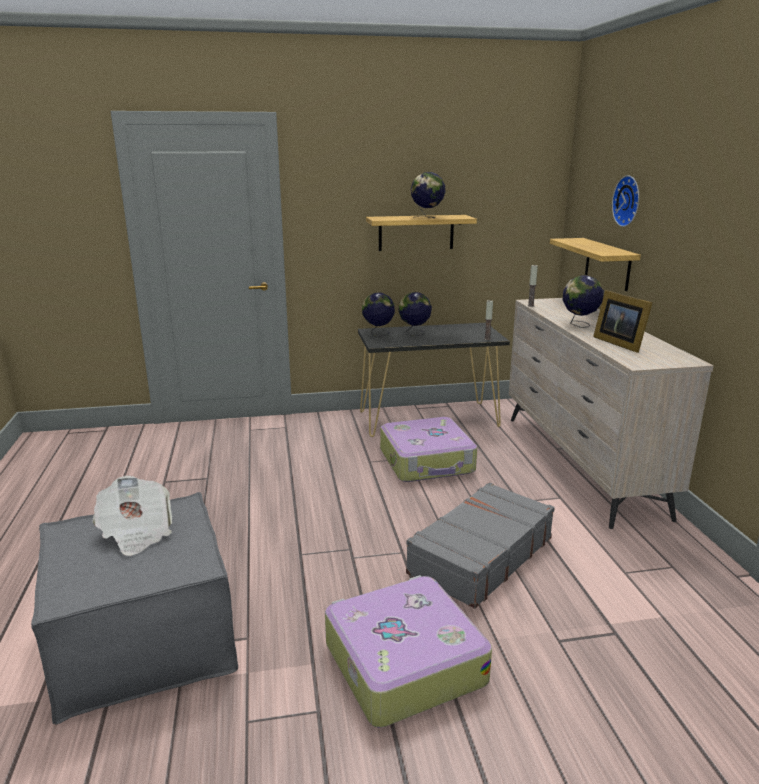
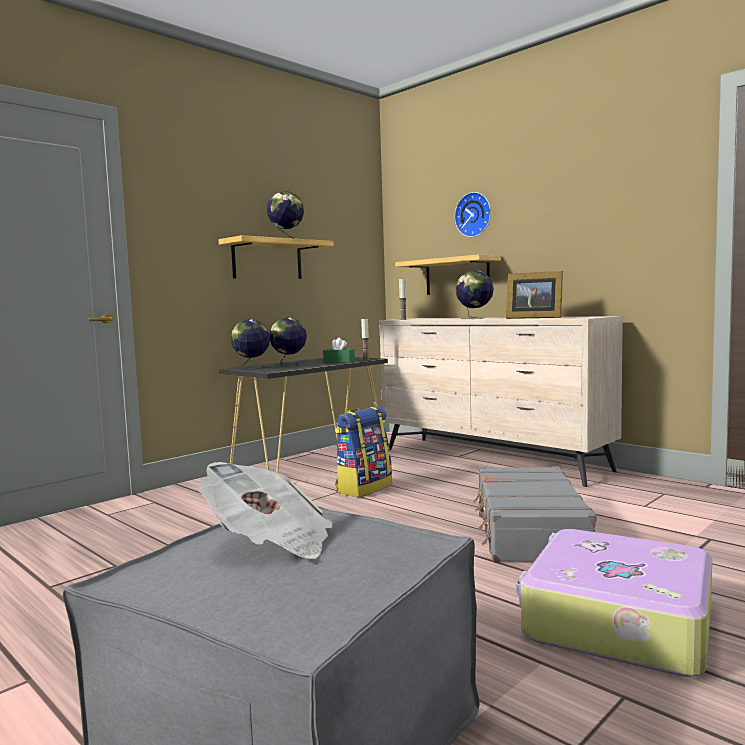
camera: 35 degrees left, 15 degrees down
suitcase [380,417,477,482] -> backpack [335,406,392,497]
none -> green tissue box [323,338,355,363]

